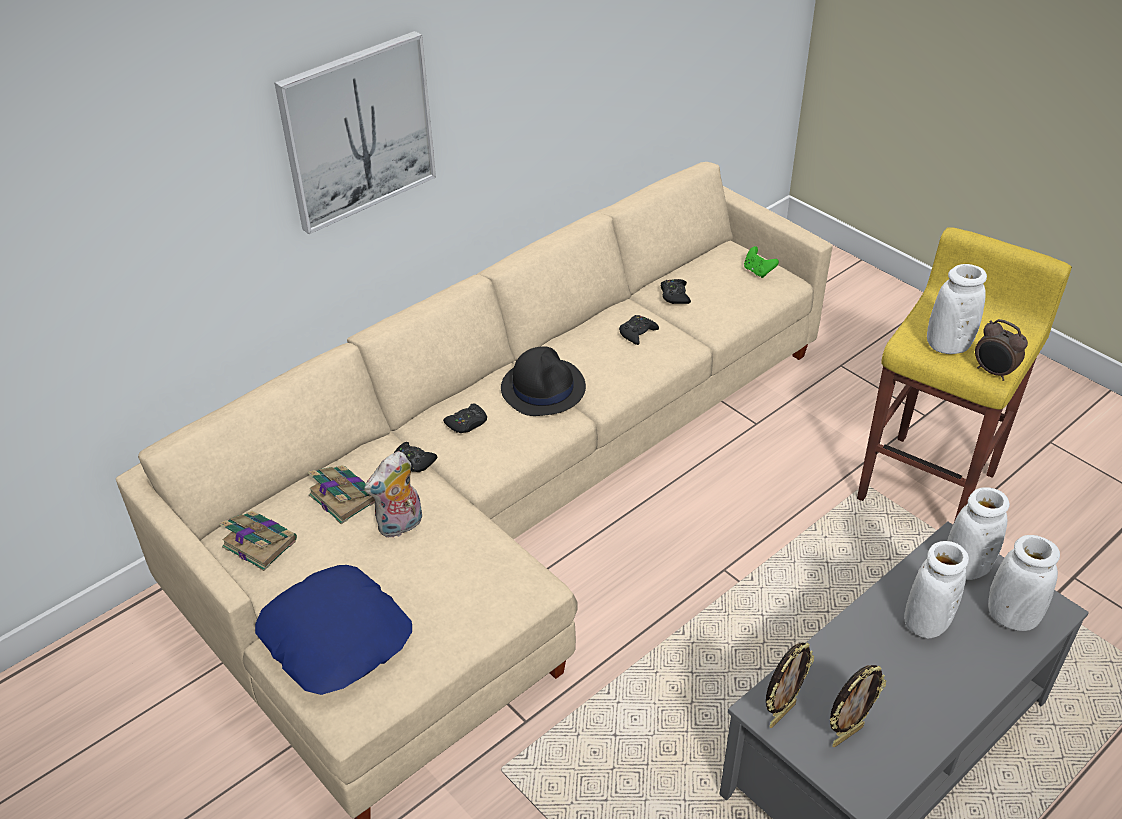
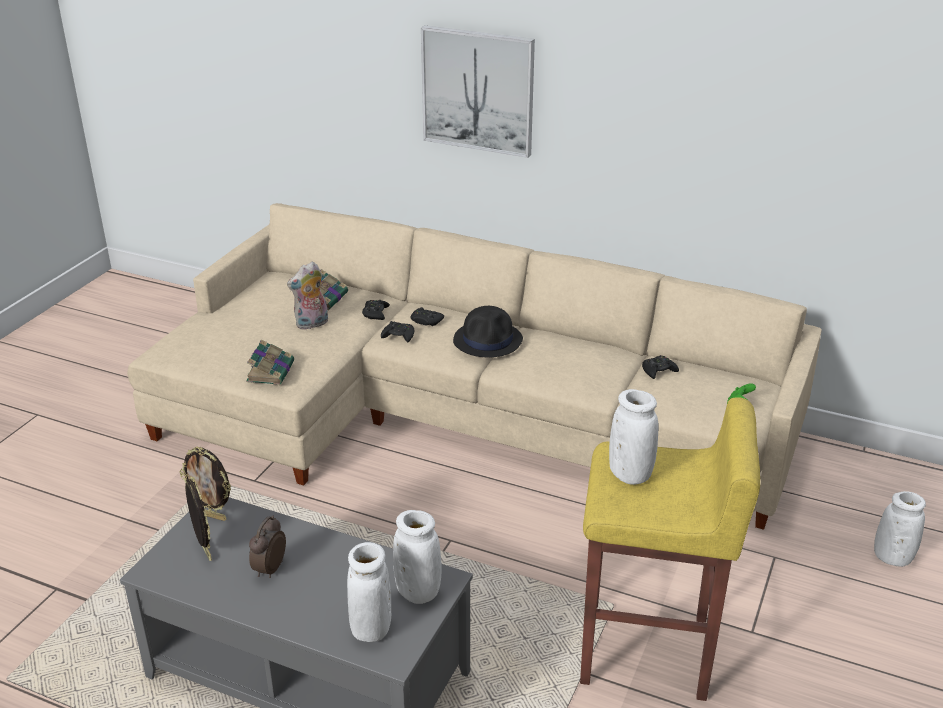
camera: 65 degrees right, 10 degrees down
book [219,510,297,571] -> book moved to [246,339,294,385]
blue pillow [255,565,412,695] -> none
plush toy [364,451,422,538] -> plush toy turned 60 degrees counterclockwise [287,262,328,330]
black game controller [619,315,659,345] -> black game controller moved to [381,321,414,342]
picture frame [830,665,886,747] -> picture frame turned 150 degrees counterclockwise [185,476,212,561]
white vase [904,541,969,639] -> white vase moved to [874,491,926,567]
alarm clock [975,319,1028,381] -> alarm clock moved to [249,516,286,578]

